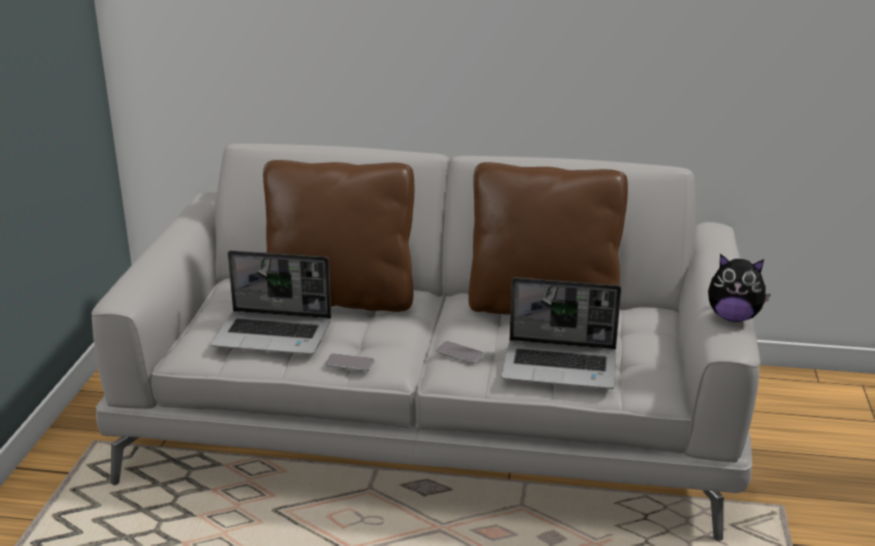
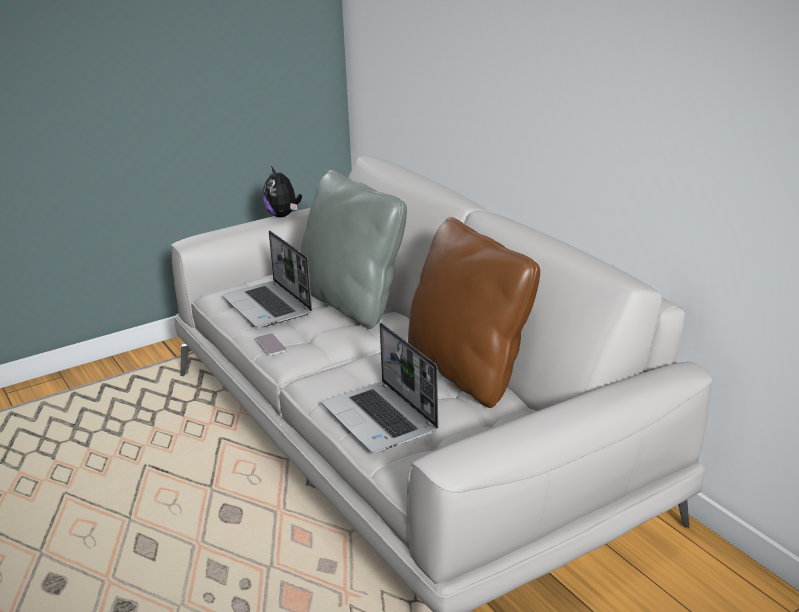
camera: 50 degrees right, 0 degrees up
brown pillow [263,160,414,312] -> grey pillow [300,170,407,329]
phone [436,341,484,364] -> none
plush toy [708,254,771,322] -> plush toy moved to [263,166,302,217]

